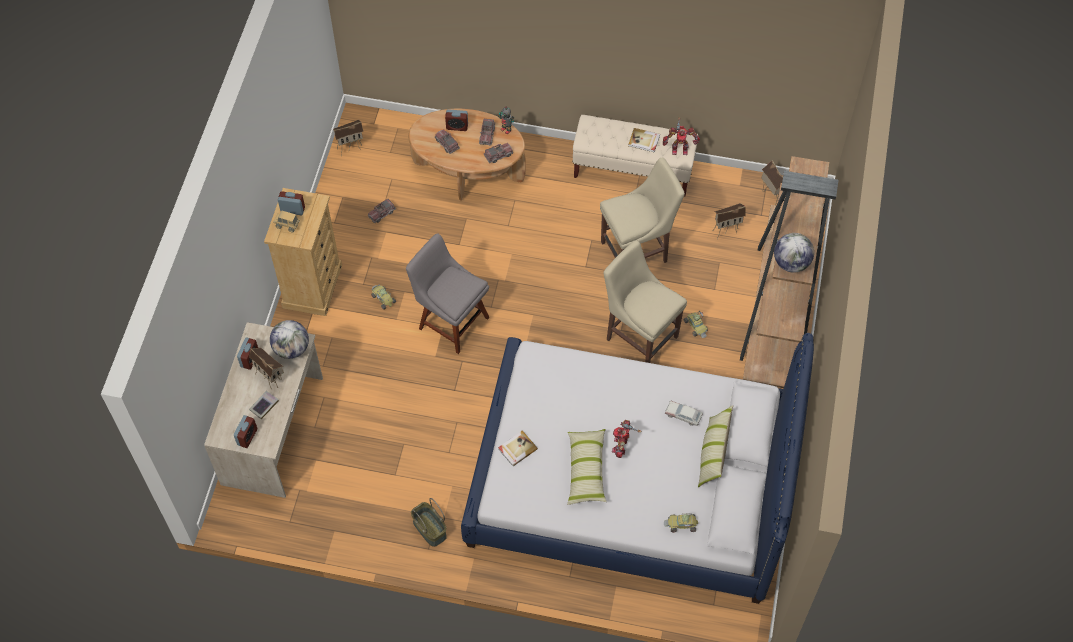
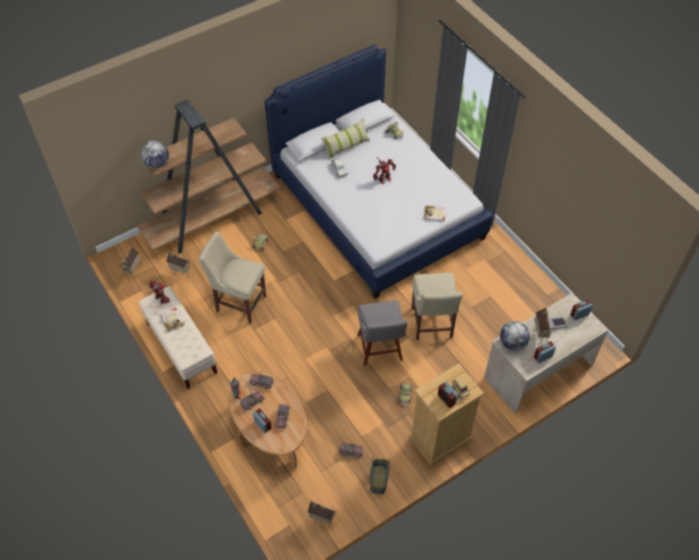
camera: 135 degrees left, 5 degrees down
basket [411,498,447,547] -> basket moved to [370,456,390,494]
pillow [567,429,607,505] -> none
beige chair [604,240,687,363] -> beige chair moved to [412,272,463,340]
globe [774,233,814,273] -> globe moved to [141,140,169,168]

